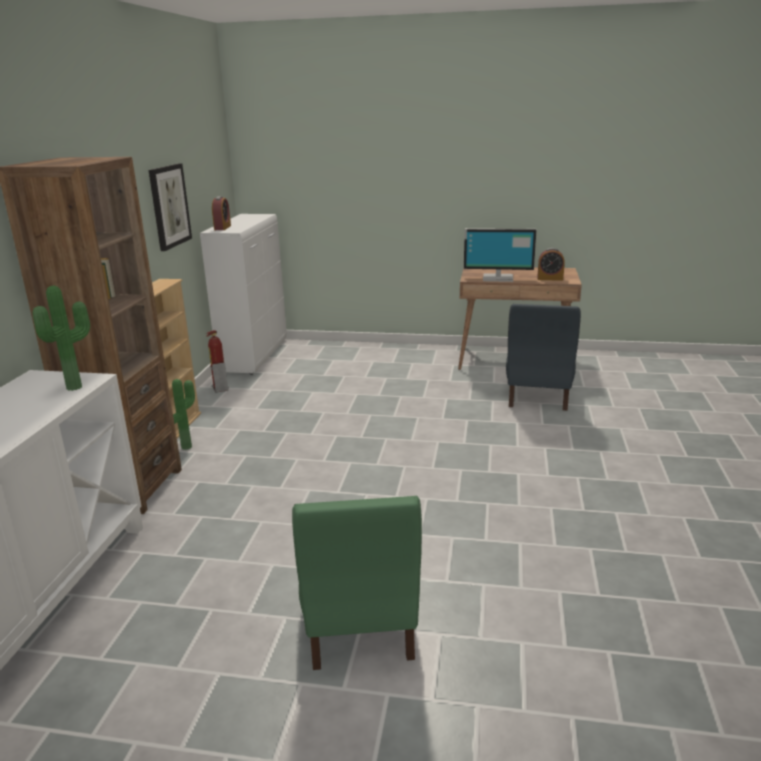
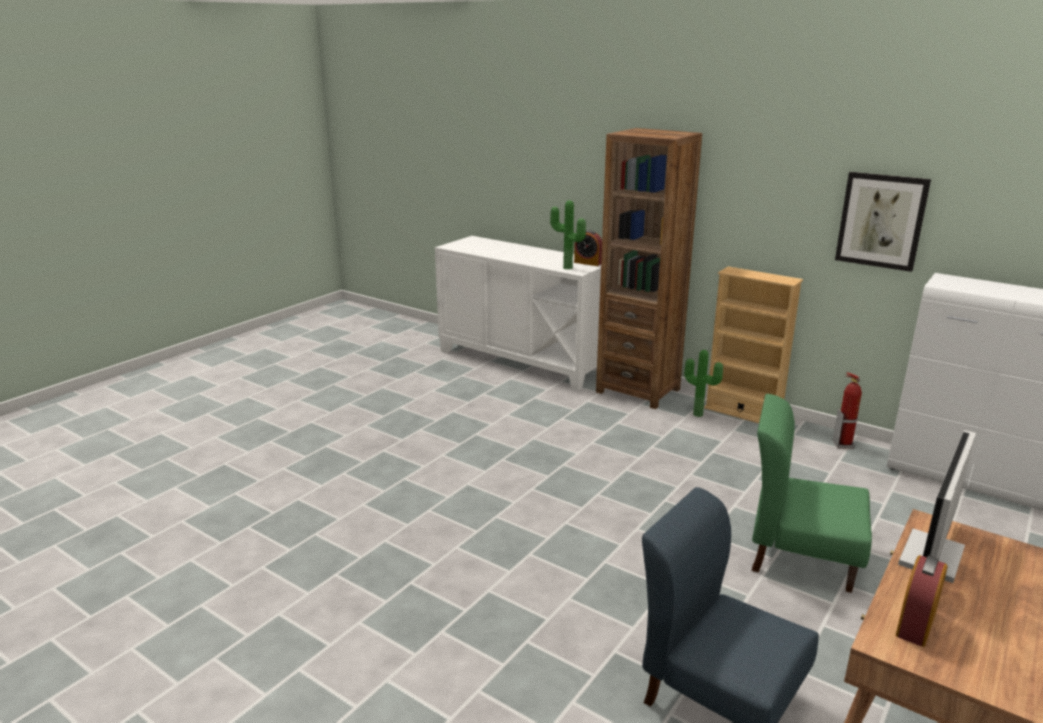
camera: 115 degrees right, 0 degrees up
alarm clock [212,196,231,230] -> alarm clock moved to [574,230,602,266]
green chair [292,496,422,670] -> green chair moved to [752,394,872,593]

